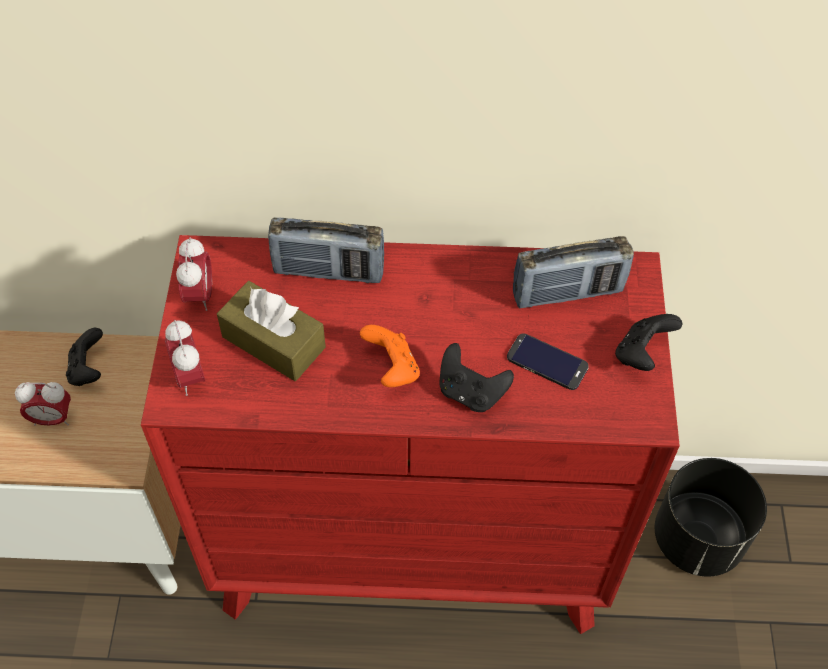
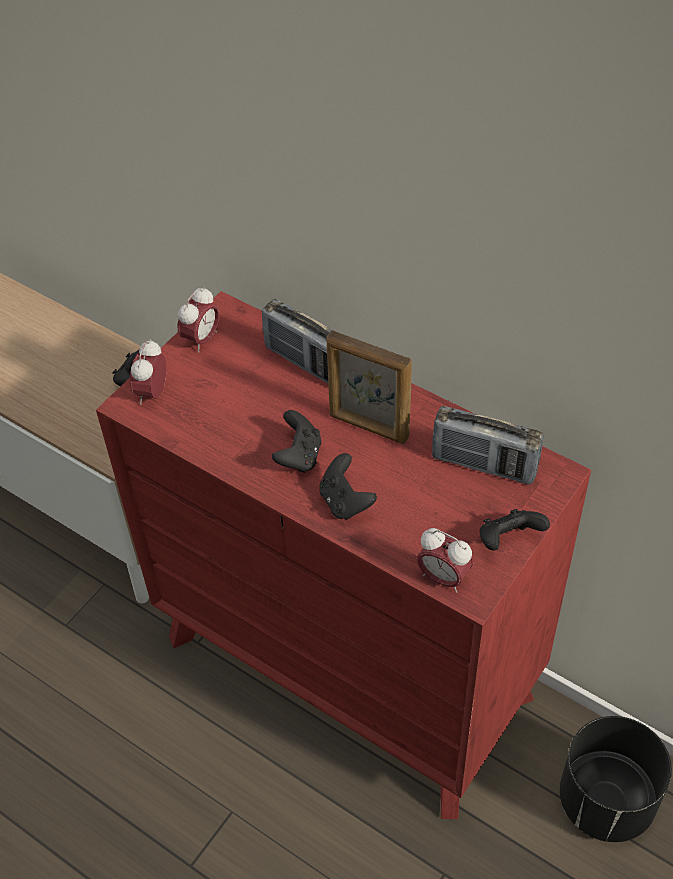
camera: 35 degrees right, 5 degrees down
alarm clock [15,382,71,426] -> alarm clock moved to [417,528,474,593]
brown tissue box [217,281,326,381] -> none
orange game controller [360,325,420,387] -> black game controller [272,410,321,473]
phone [507,333,588,390] -> none
none -> picture frame [327,330,412,444]

